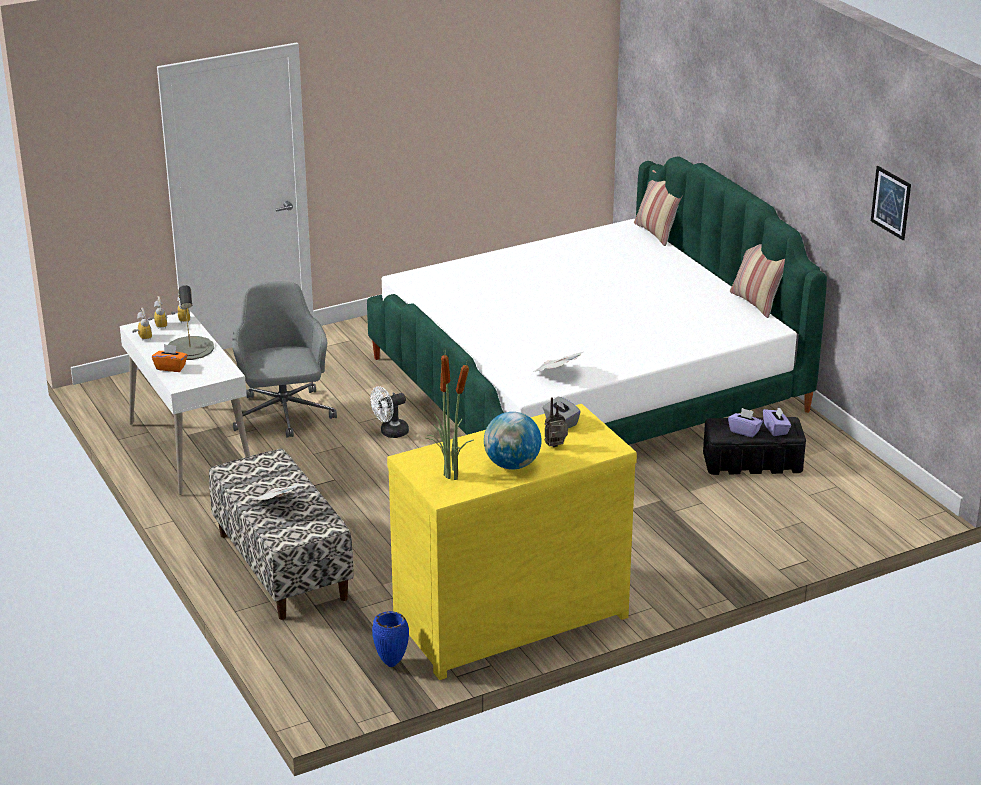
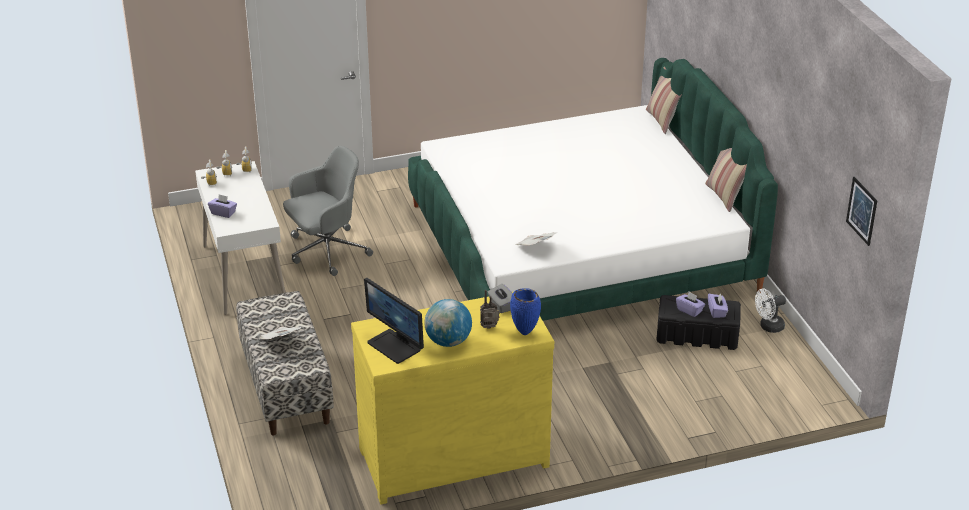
camera: 10 degrees right, 5 degrees up
orange tissue box [152,344,187,372] -> purple tissue box [208,194,237,218]
grey table lamp [168,285,214,360] -> none
grey office chair [232,281,337,438] -> grey office chair turned 60 degrees clockwise [283,146,373,276]
white fan [370,386,409,438] -> white fan moved to [755,289,786,333]
blue vase [372,611,409,667] -> blue vase moved to [510,288,541,335]
potted plant [426,352,474,480] -> monitor [364,278,424,364]
picture [871,166,911,240] -> picture moved to [846,177,877,246]

